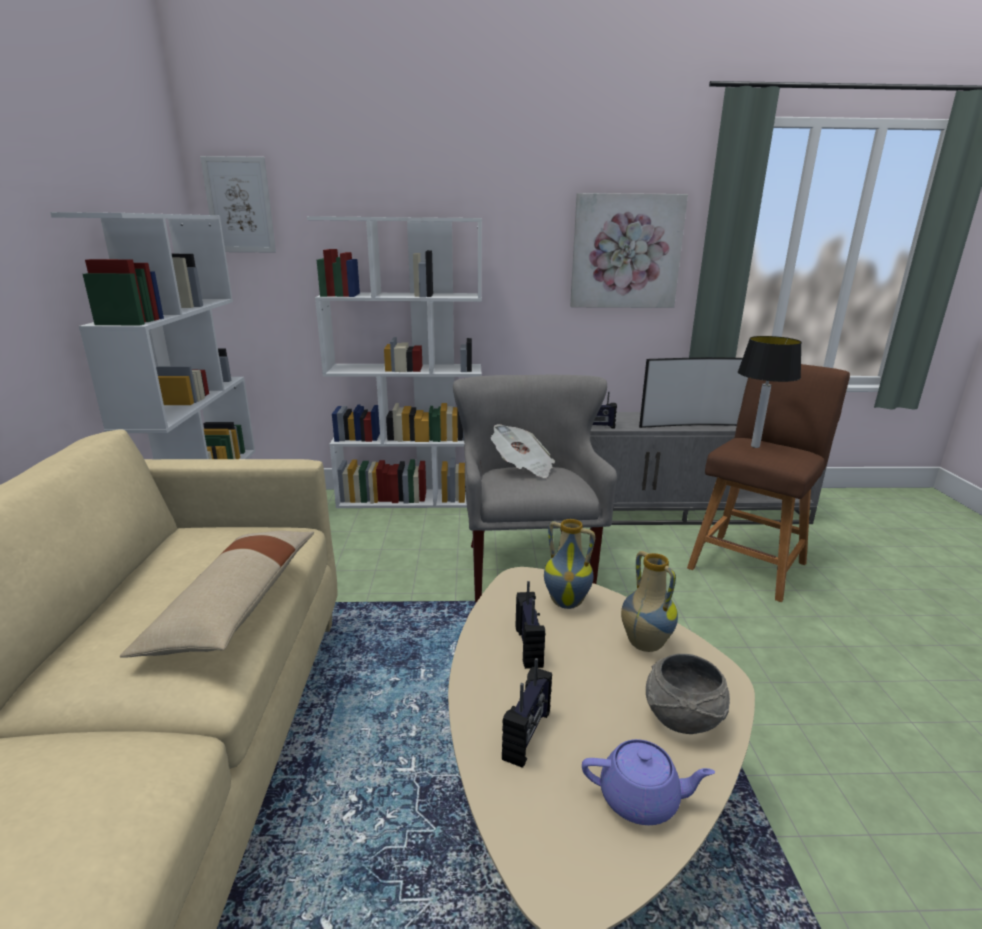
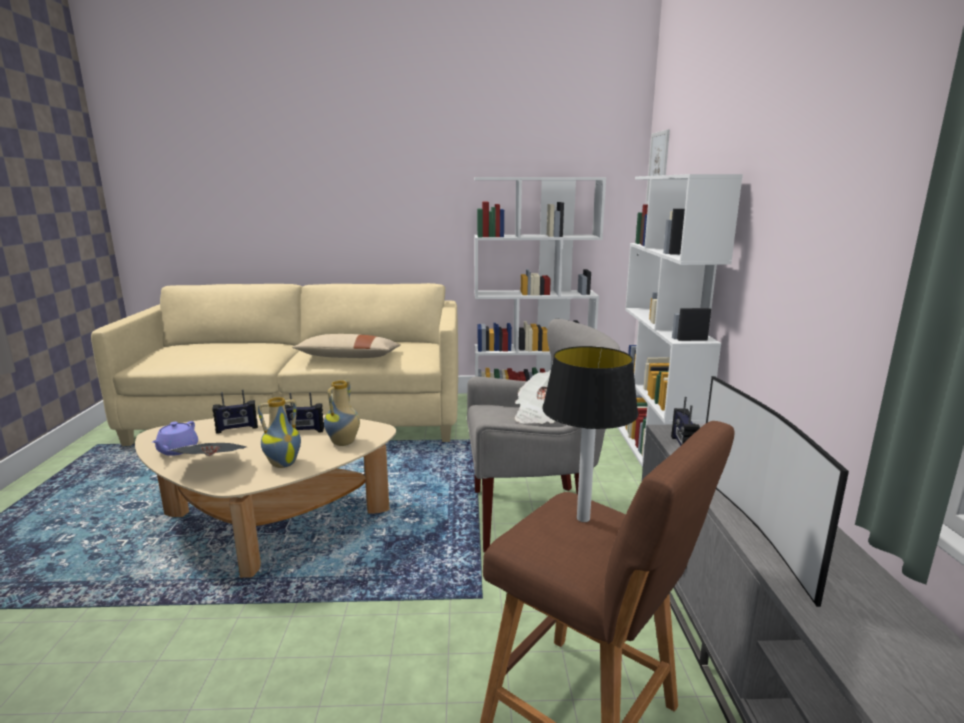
camera: 90 degrees right, 5 degrees down
radio [502,658,552,768] -> radio turned 45 degrees counterclockwise [212,390,258,434]
picture [570,193,688,308] -> none
grey bowl [646,654,730,734] -> newspaper [166,443,247,456]

